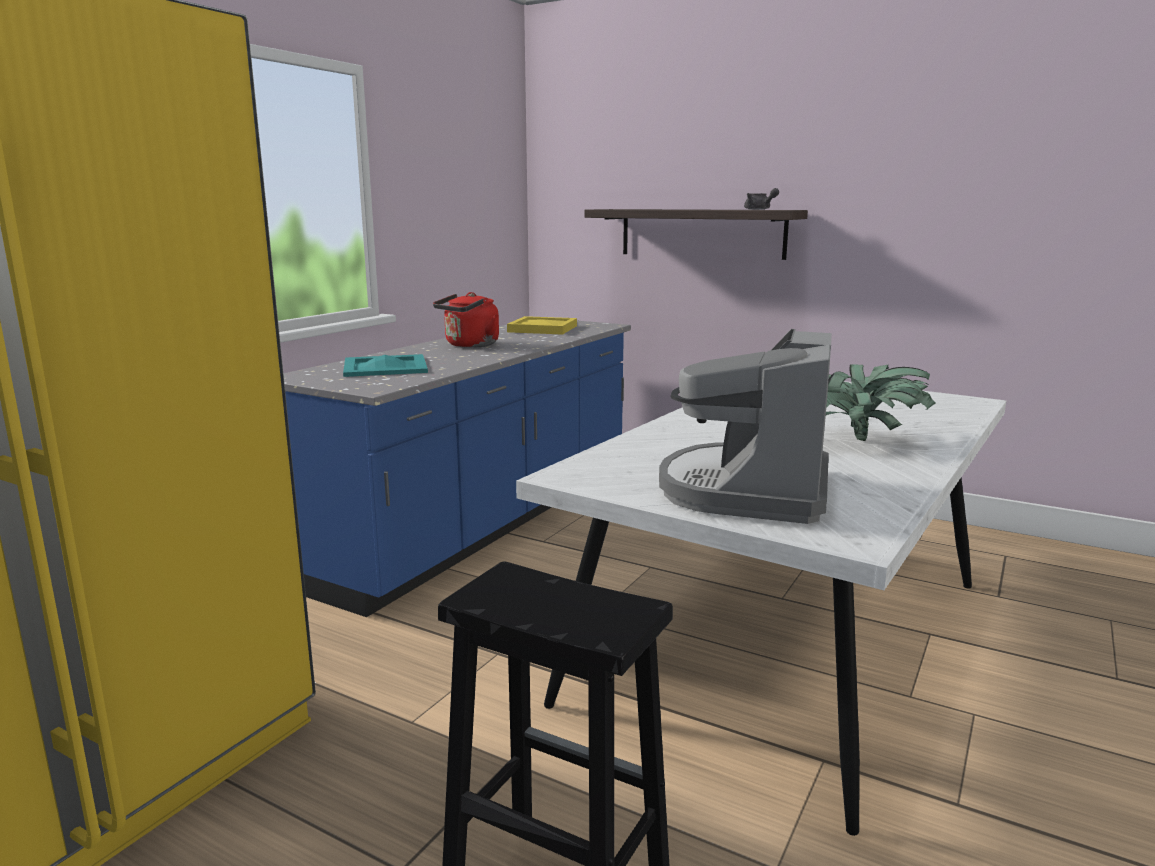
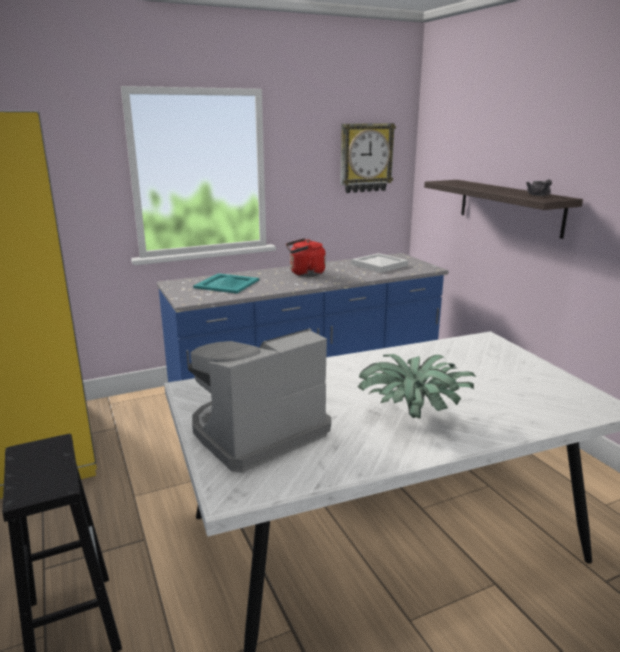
camera: 35 degrees right, 5 degrees up
yellow tray [507,316,577,335] -> white tray [352,253,408,273]
none -> wall clock [340,123,396,193]

